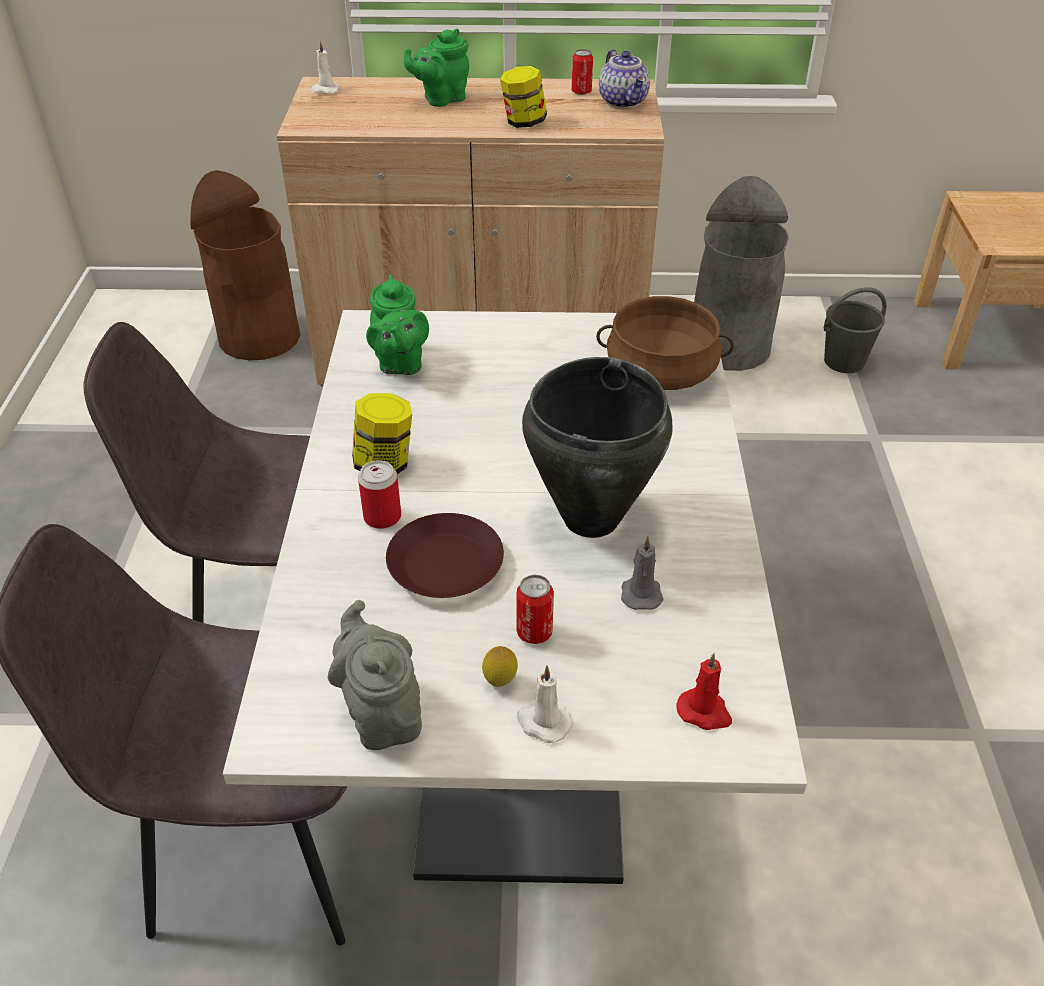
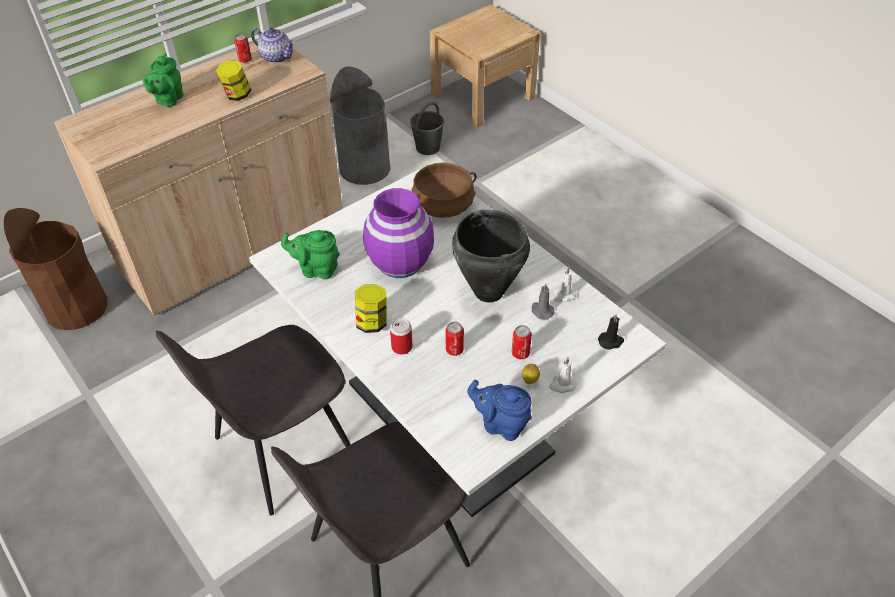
camera: 40 degrees left, 5 degrees up
white candle [311,41,340,94] -> white candle moved to [553,266,576,302]
grey teapot [328,600,422,750] -> blue teapot [467,380,532,441]
green teapot [366,274,429,375] -> green teapot turned 150 degrees clockwise [281,230,340,279]
brown plate [386,513,504,598] -> can [445,322,464,356]
red candle [676,653,732,730] -> black candle [598,314,624,350]
none -> purple vase [363,188,434,278]

